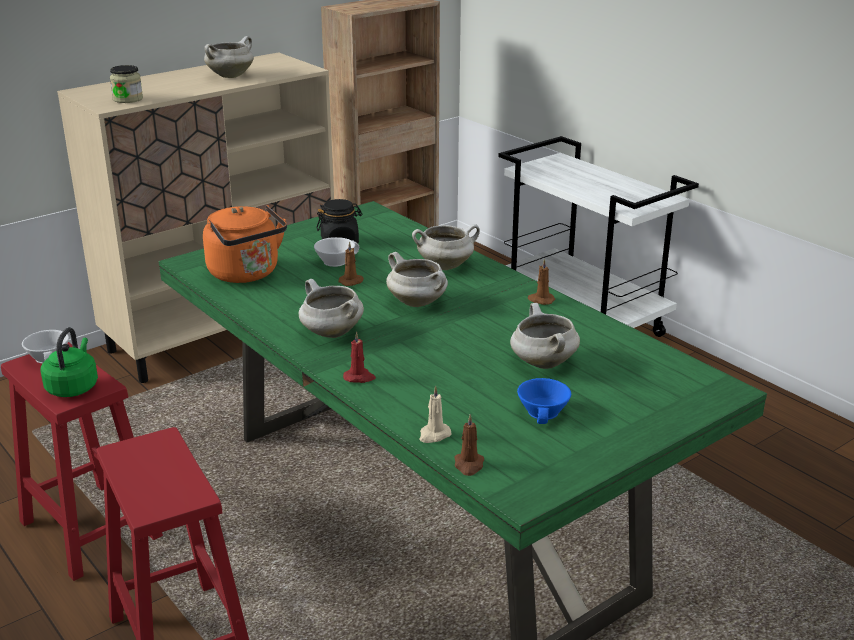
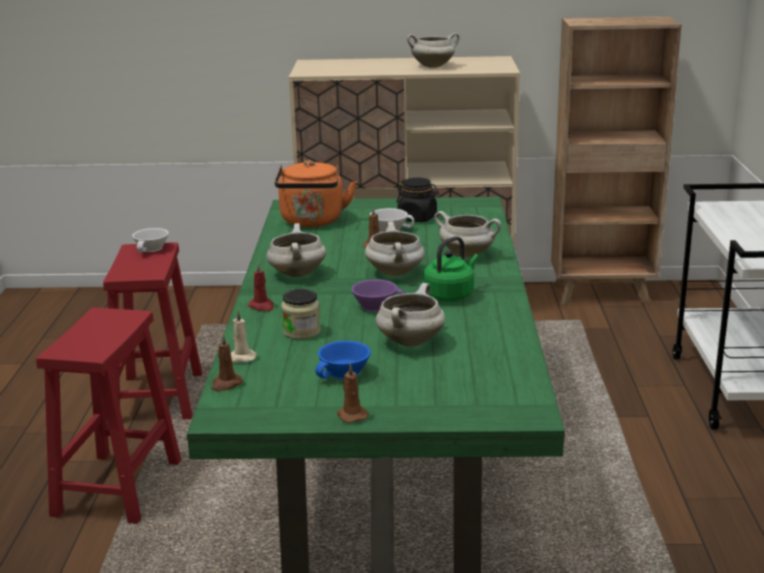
camera: 40 degrees right, 5 degrees down
green kettle [40,327,98,397] -> green kettle moved to [423,236,479,301]
jar [110,65,143,103] -> jar moved to [281,289,321,339]
brown candle [528,259,555,305] -> brown candle moved to [337,363,369,423]
none -> purple cup [352,279,405,312]

